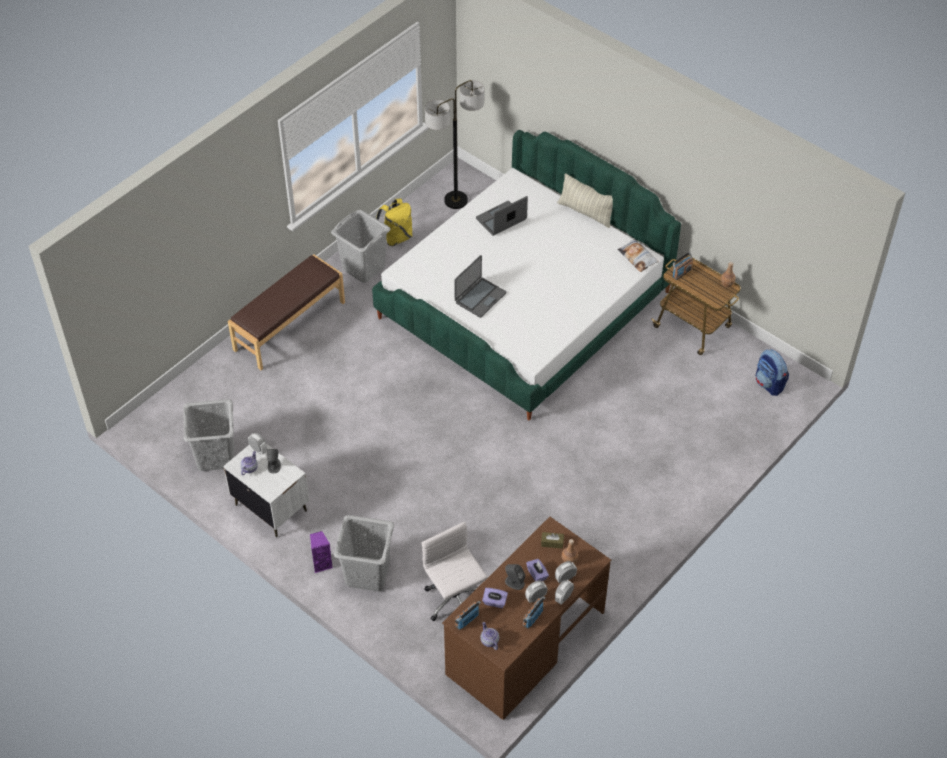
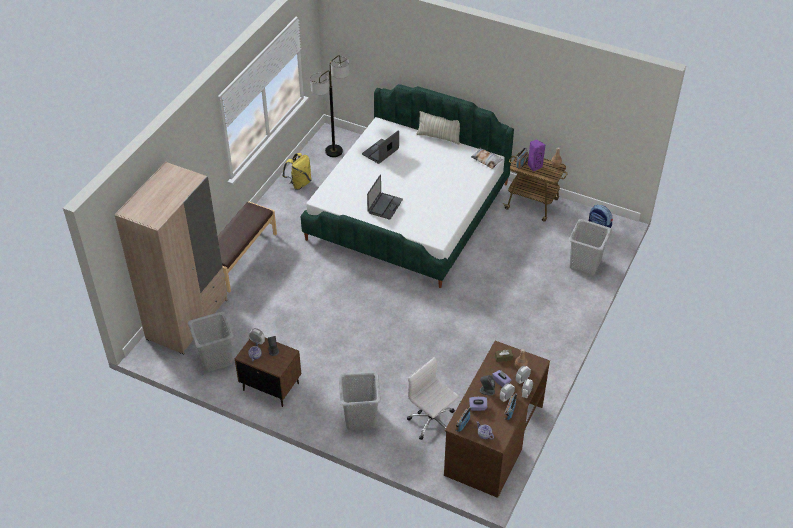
camera: 15 degrees left, 5 degrees down
white nightstand [223,444,309,537] -> brown nightstand [235,338,301,407]
purple speaker [310,531,333,573] -> purple speaker moved to [528,139,546,172]
grey laundry basket [331,210,391,283] -> grey laundry basket moved to [569,219,612,276]
none -> beige wardrobe [114,162,227,354]

